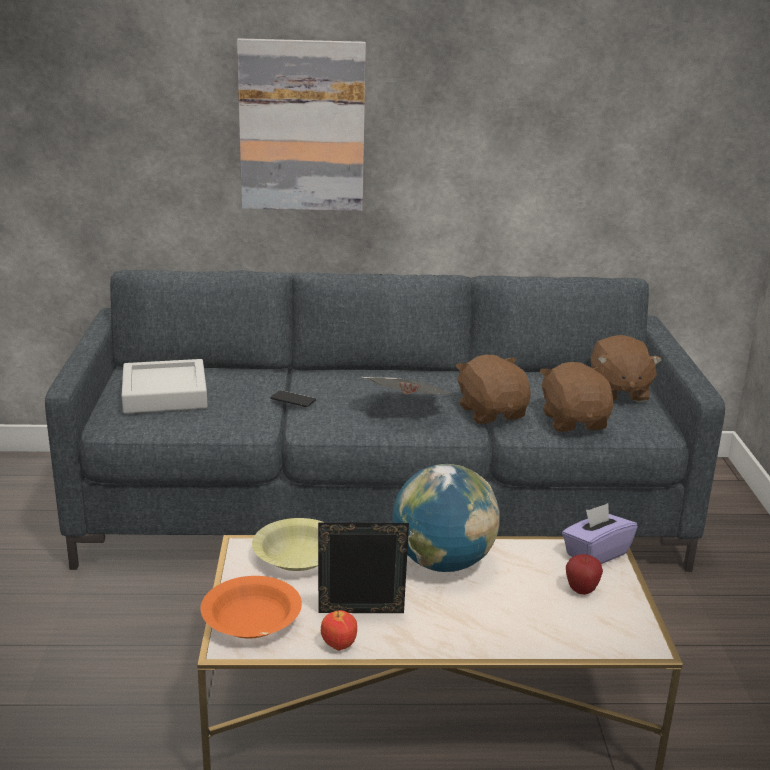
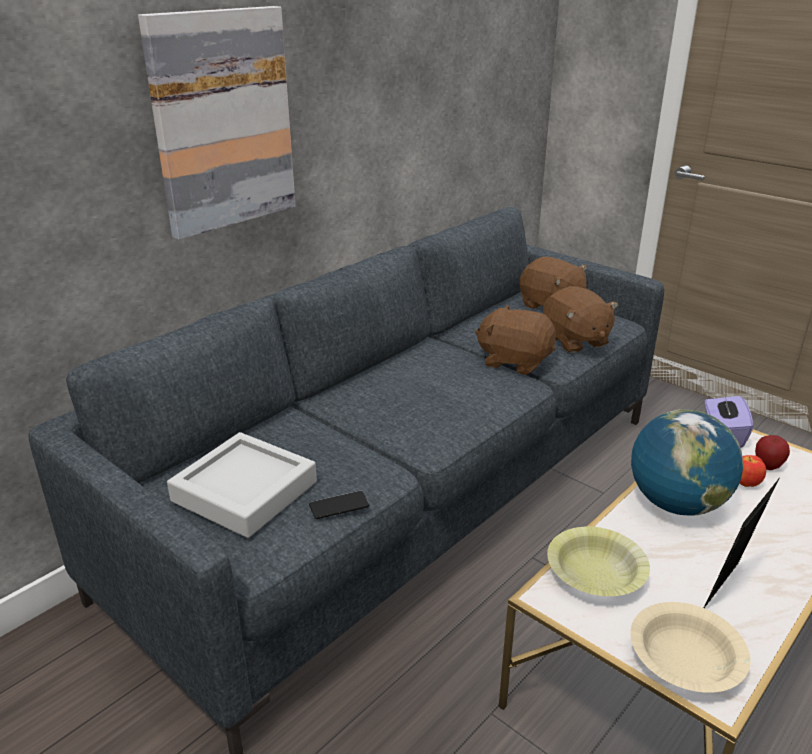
camera: 45 degrees left, 5 degrees up
orange bowl [200,576,302,639] -> beige bowl [630,602,751,693]
phone [270,390,316,407] -> phone moved to [309,491,369,519]
apple [321,610,357,651] -> apple moved to [740,455,766,487]
newspaper [362,377,450,395] -> none
brown plush toy [540,362,613,432] -> brown plush toy turned 150 degrees counterclockwise [543,286,619,353]

